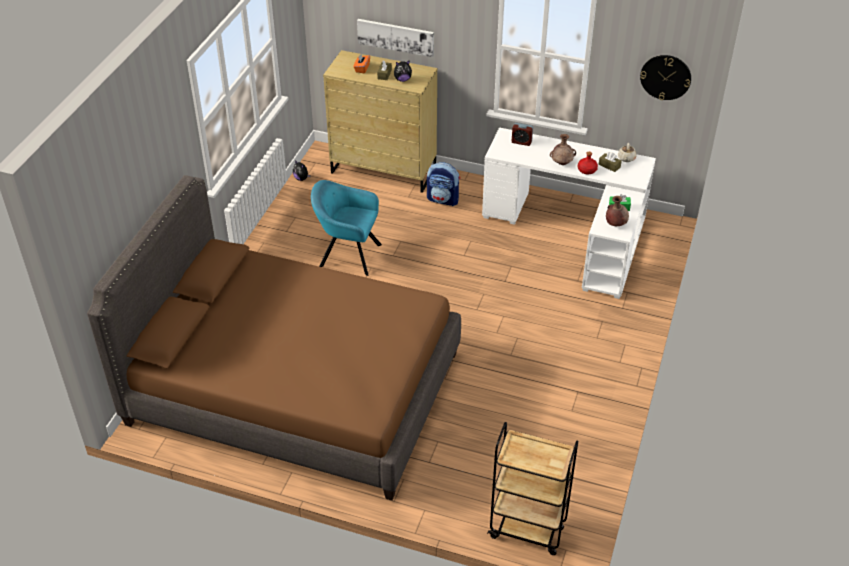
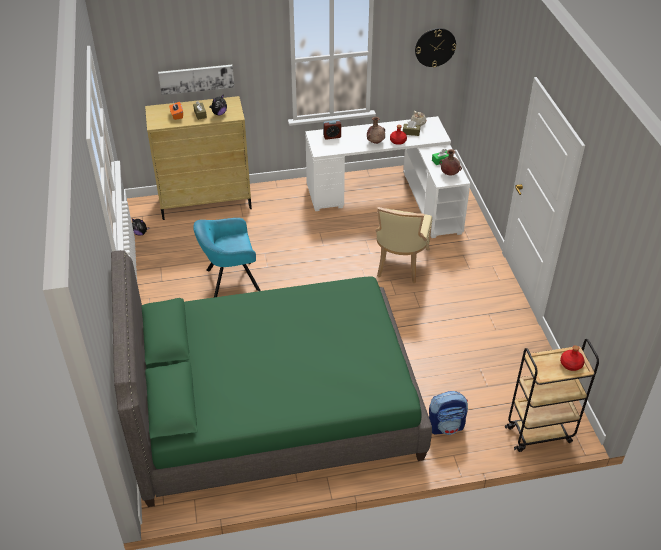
camera: 30 degrees left, 0 degrees up
brown bed [87,175,461,500] -> green bed [111,250,432,507]
backpack [427,162,460,206] -> backpack moved to [429,391,468,435]
none -> beige chair [375,207,432,283]
none -> red bottle [560,345,585,371]

